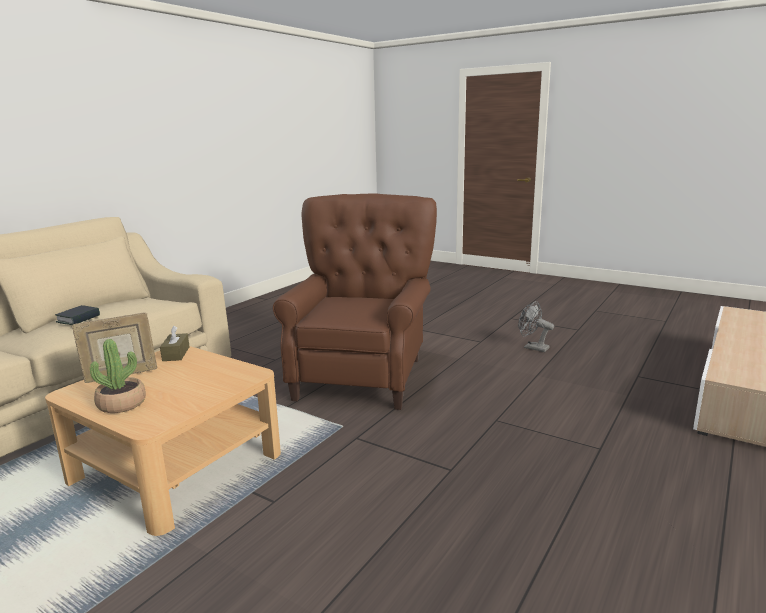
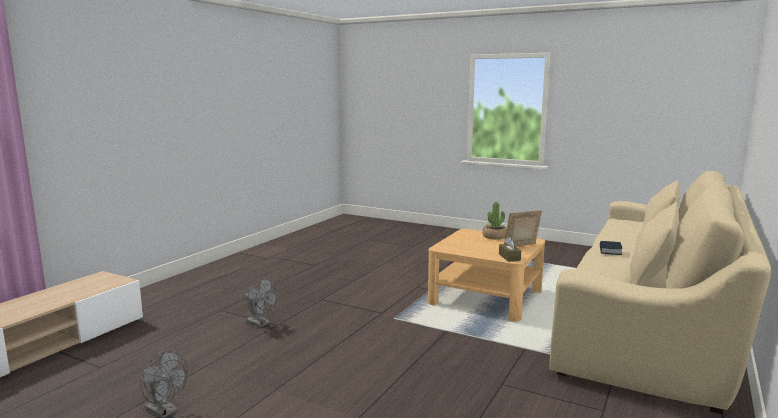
camera: 175 degrees right, 5 degrees down
brown armchair [273,193,437,410] -> none
none -> grey fan [245,278,277,327]

